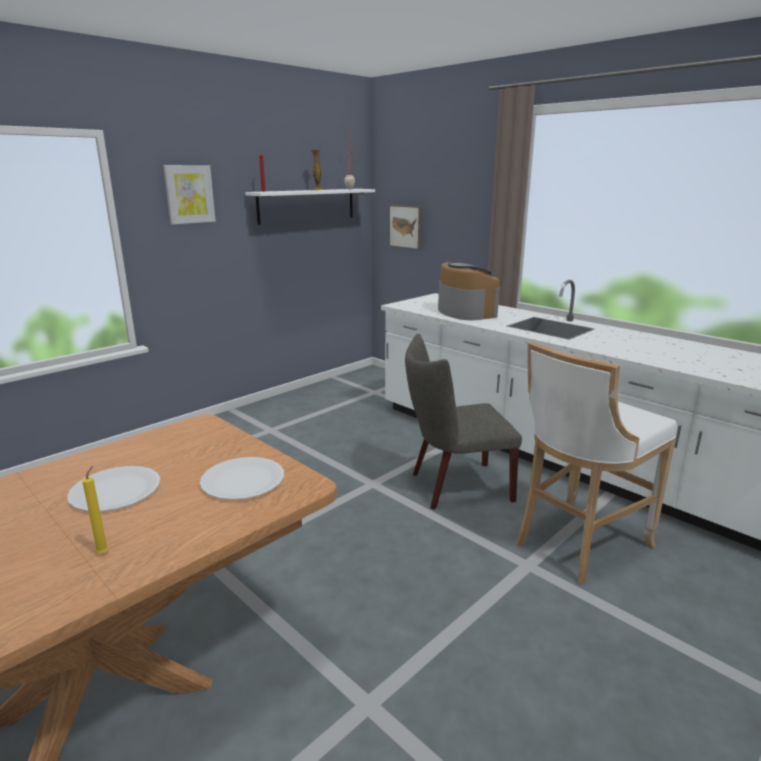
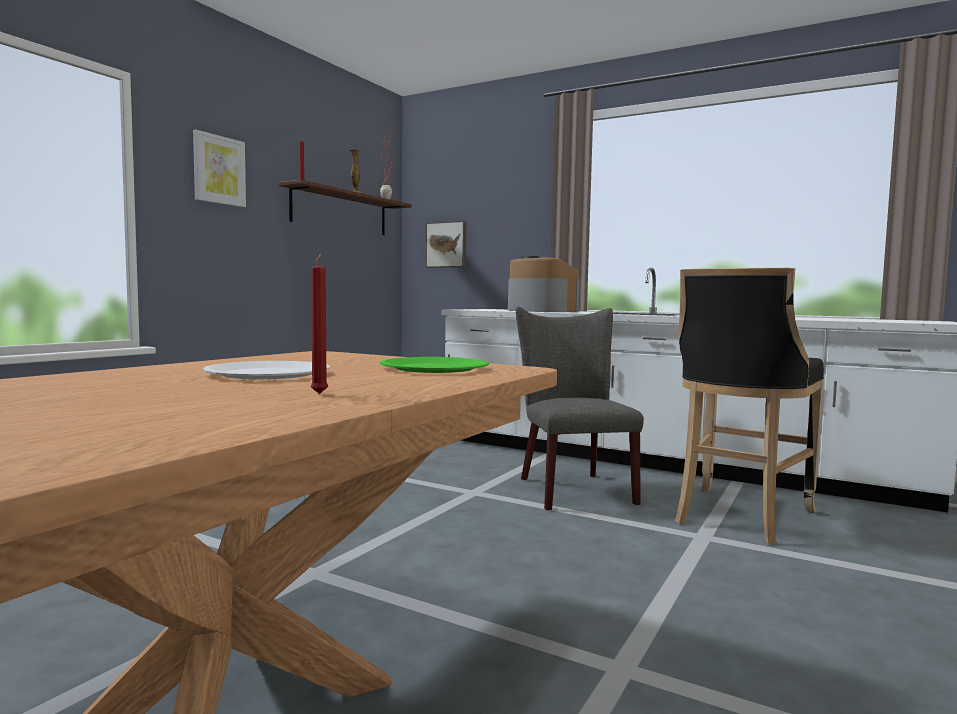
camera: 15 degrees left, 15 degrees down
yellow candle [82,466,109,554] -> red candle [311,254,328,394]
white plate [200,457,284,500] -> green plate [380,357,489,373]
white shelf [245,189,375,225] -> brown shelf [279,180,412,235]
grey chair [405,334,522,510] -> grey chair turned 105 degrees clockwise [516,307,644,510]
white stool [516,342,677,584] -> black stool [675,268,824,544]

